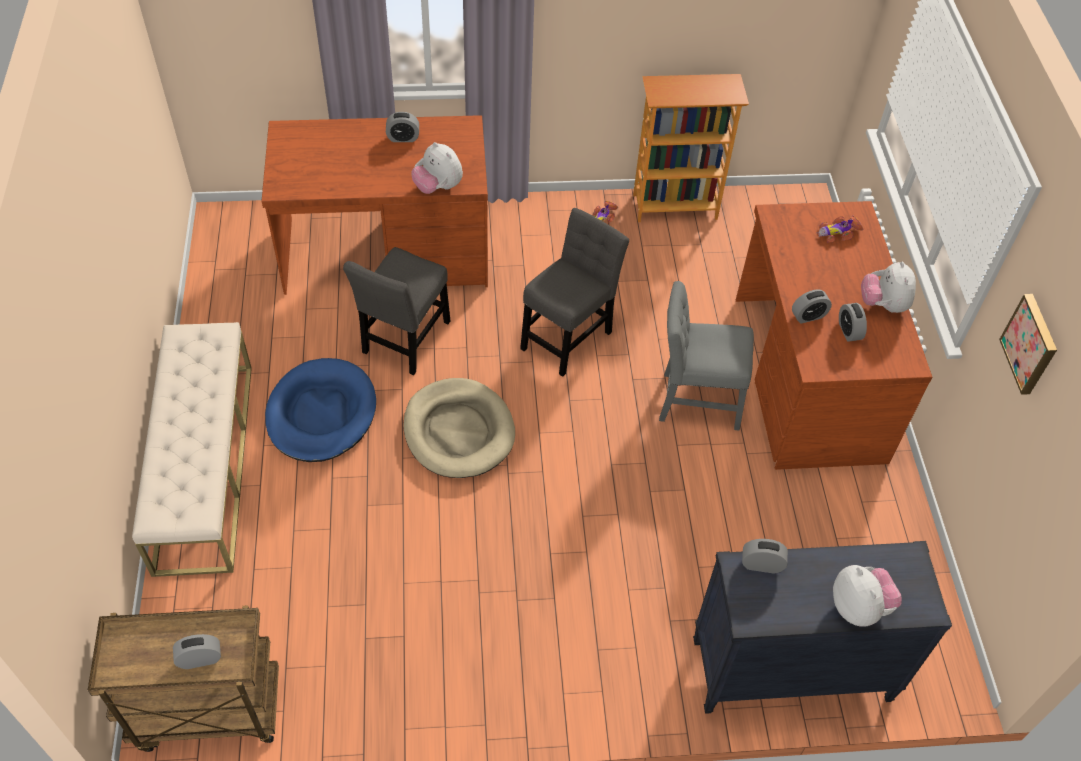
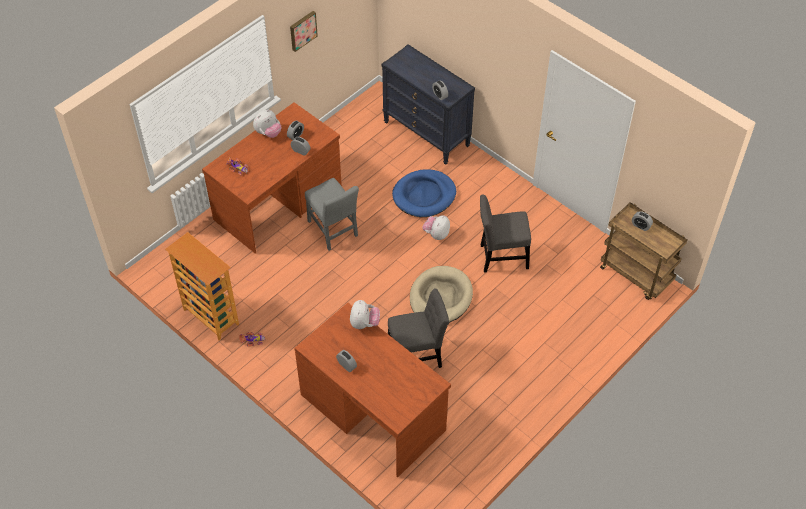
camera: 130 degrees left, 0 degrees up
beige bench [132,322,252,577] -> none
blue dog bed [265,358,376,462] -> blue dog bed moved to [392,169,456,217]
grey chair [520,208,629,377] -> grey chair moved to [480,194,531,272]
plush toy [833,565,901,626] -> plush toy moved to [423,215,450,240]

